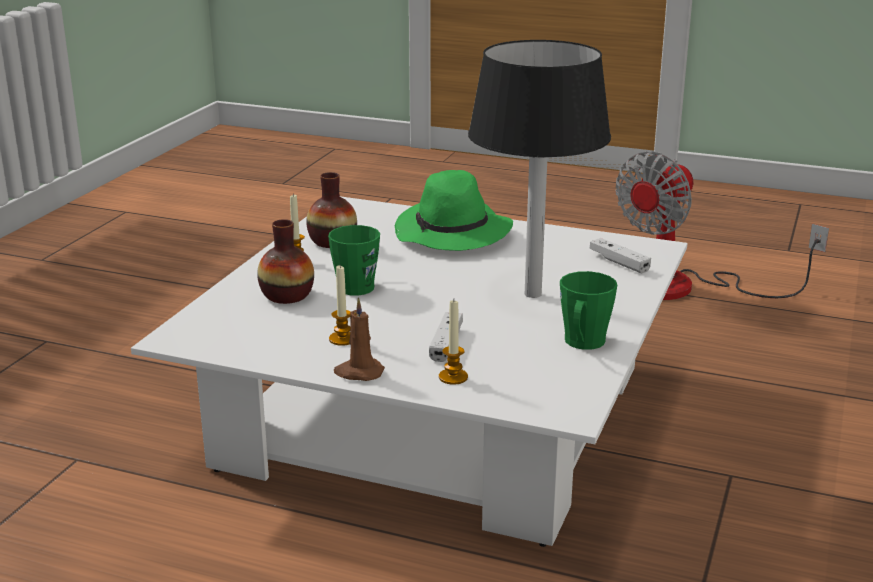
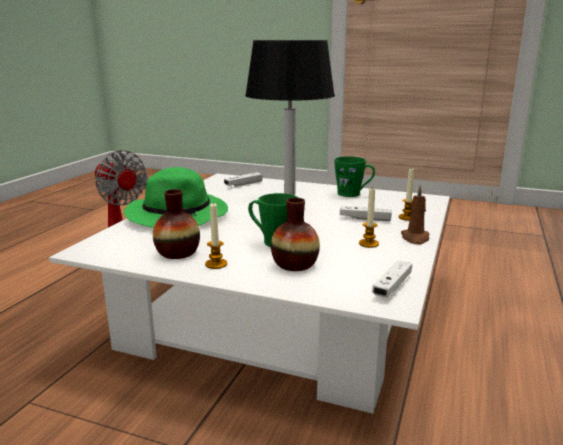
camera: 90 degrees left, 5 degrees down
none -> white game controller [372,260,412,297]

